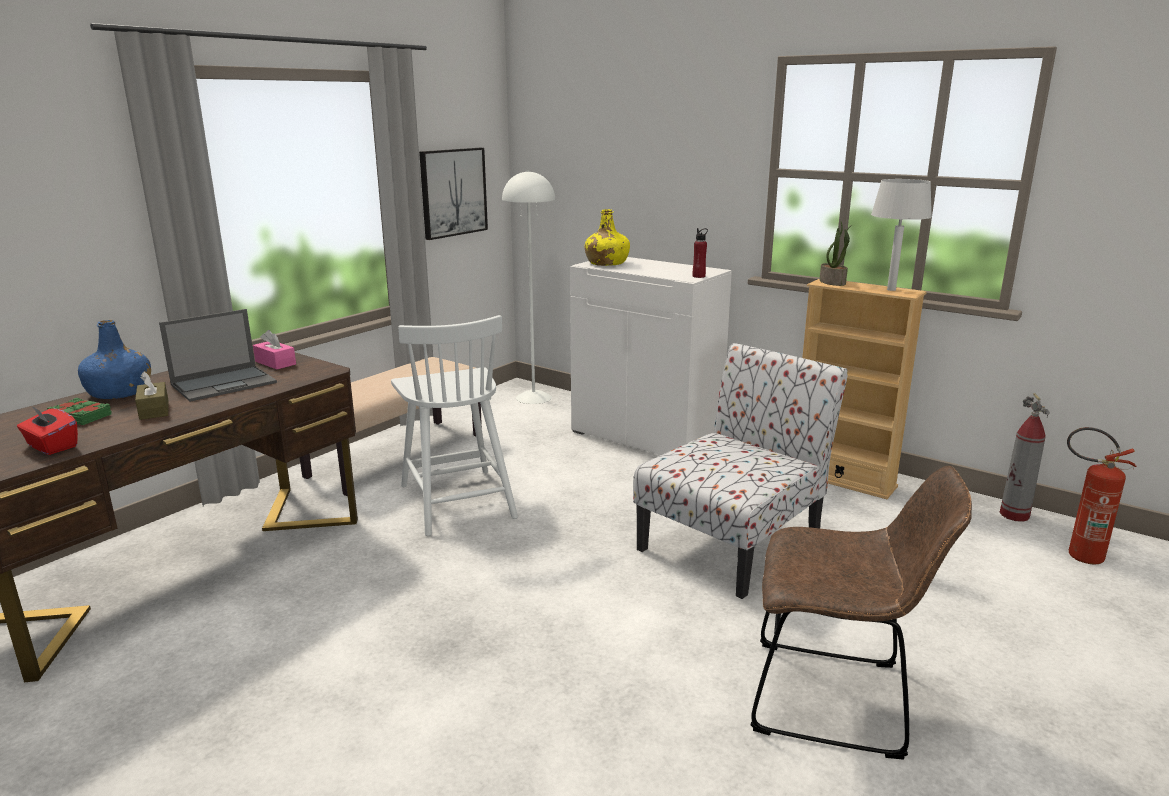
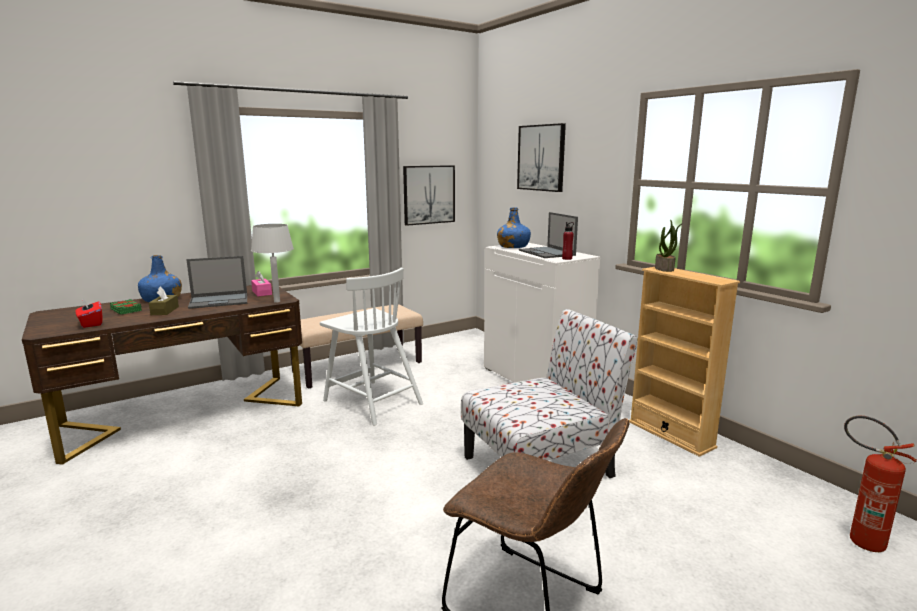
camera: 20 degrees right, 5 degrees down
white chair [391,315,518,536] -> white chair turned 45 degrees counterclockwise [320,268,423,426]
white floor lamp [502,170,555,404] -> none
yellow bottle [585,209,630,266] -> blue bottle [497,207,531,248]
grey table lamp [871,179,932,291] -> grey table lamp moved to [251,224,294,302]
fire extinguisher [1000,393,1050,522] -> none
none -> picture [517,123,566,192]
none -> laptop [519,212,578,258]

